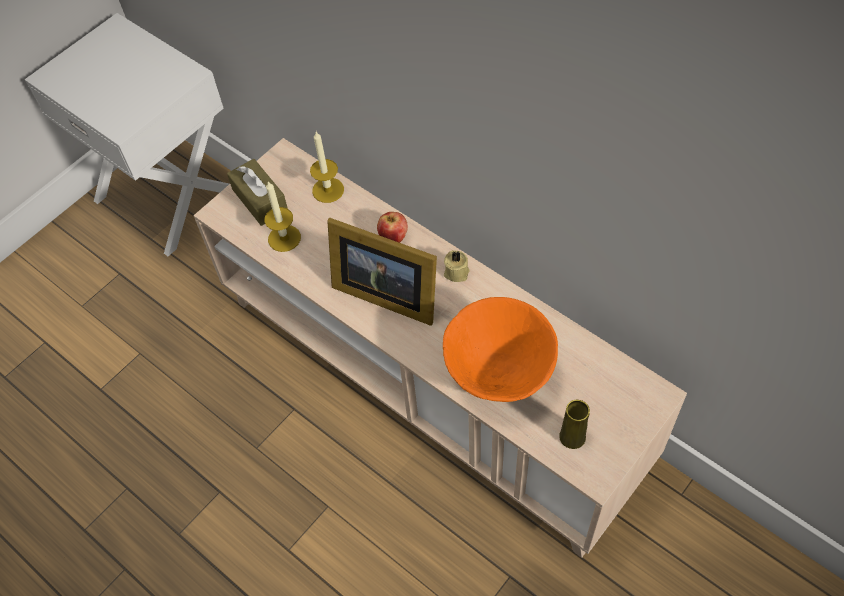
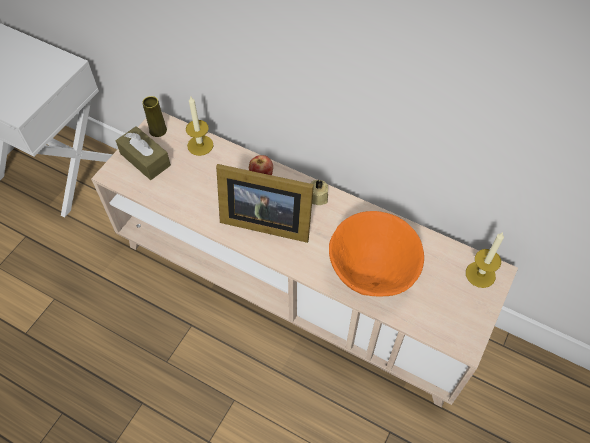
camera: 15 degrees left, 0 degrees up
candle [265,182,301,252] -> candle moved to [466,232,504,288]
yellow vase [559,400,590,449] -> yellow vase moved to [143,96,167,137]

